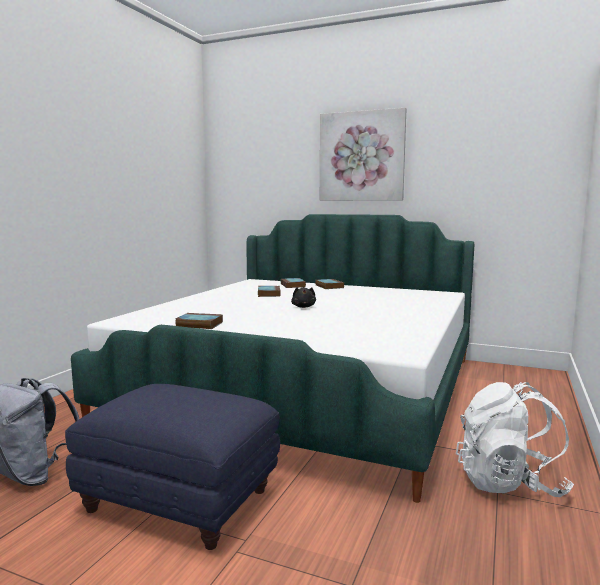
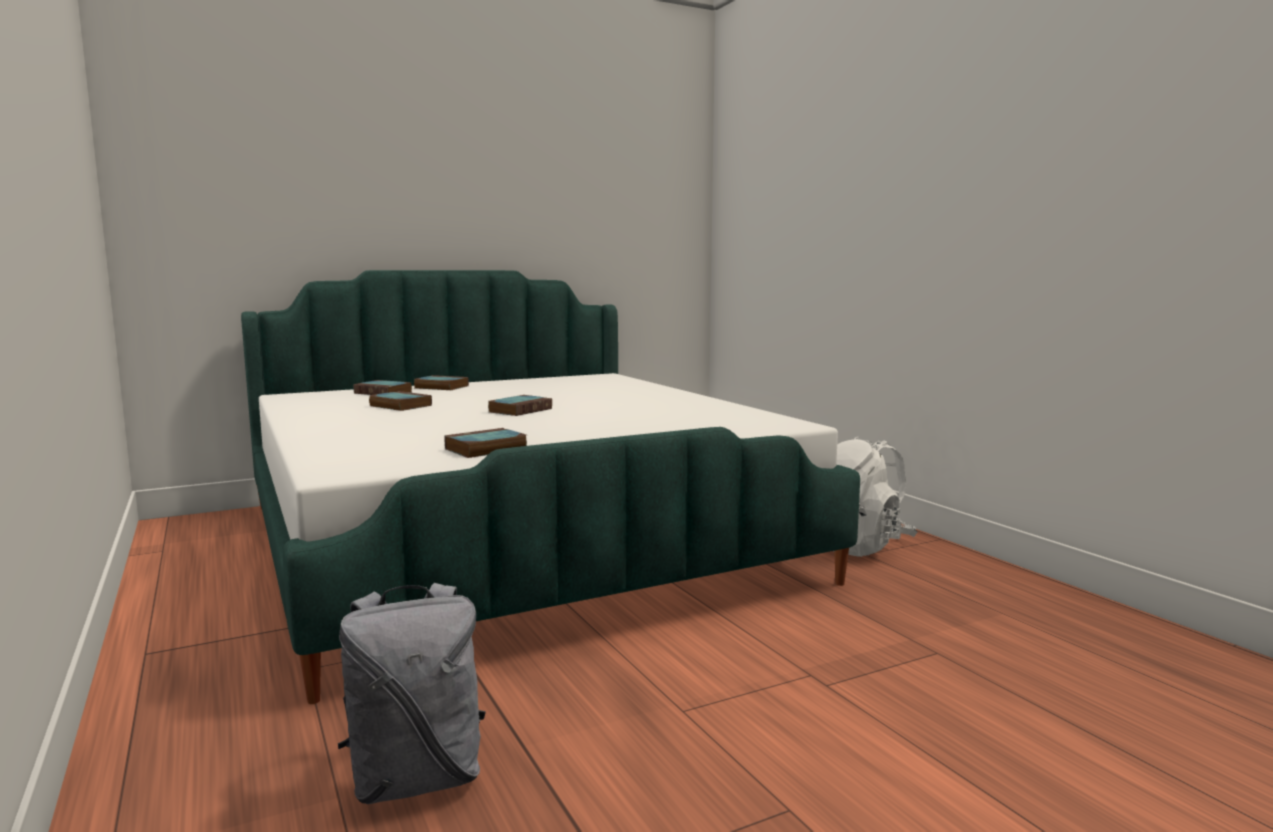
camera: 50 degrees left, 0 degrees up
blue ottoman [65,384,280,550] -> none
black plush toy [291,287,316,308] -> book [488,395,552,416]
picture [320,108,406,201] -> none

